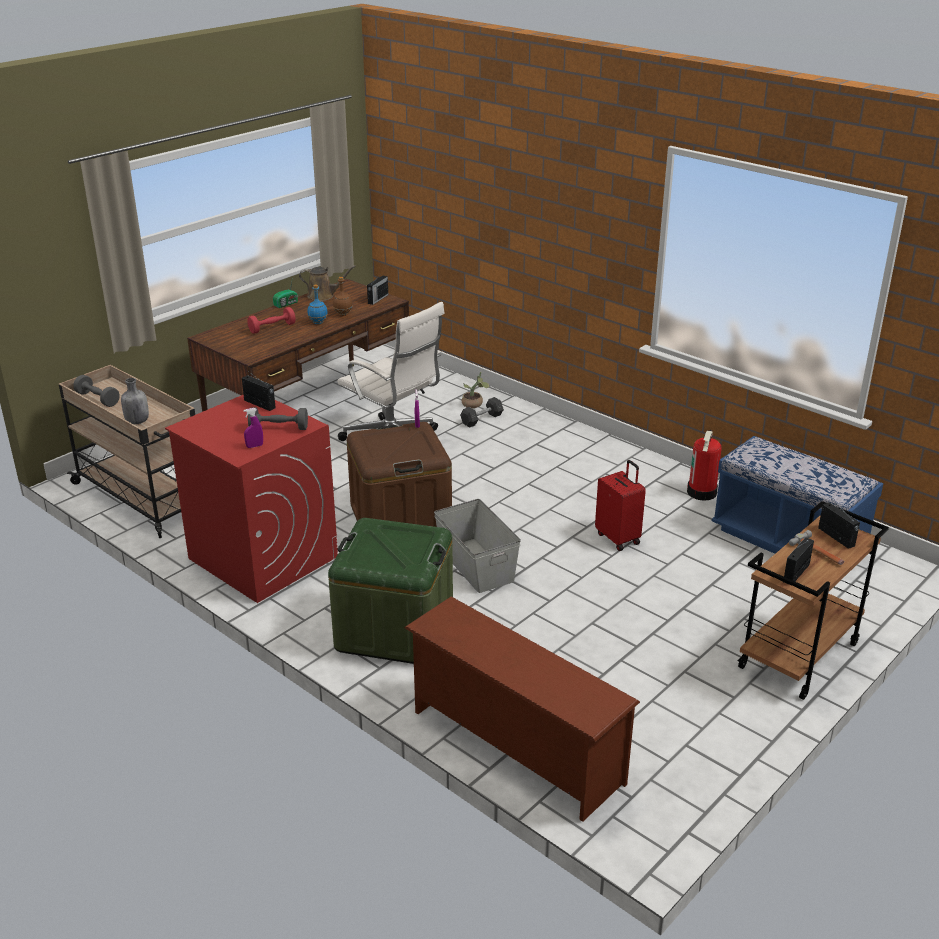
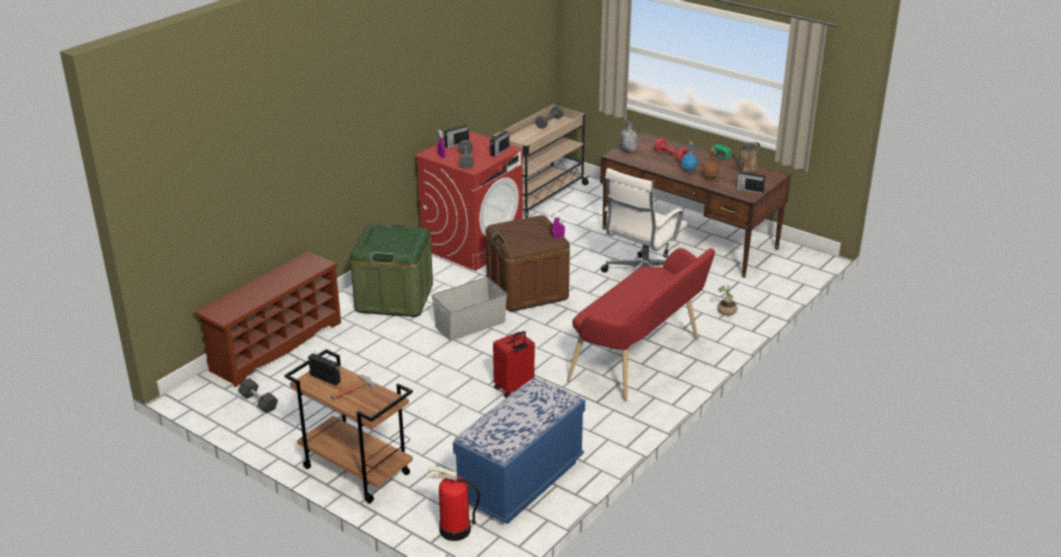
camera: 85 degrees right, 0 degrees up
grey bottle [121,378,149,424] -> grey bottle moved to [620,120,637,153]
brown watering can [299,265,356,301] -> brown watering can turned 45 degrees clockwise [729,142,760,172]
grey dumbbell [460,397,504,428] -> grey dumbbell moved to [238,378,278,413]
fire extinguisher [687,430,722,501] -> fire extinguisher moved to [425,466,480,541]
radio [818,502,860,549] -> radio moved to [444,122,469,148]
none -> red bench [567,248,715,402]

